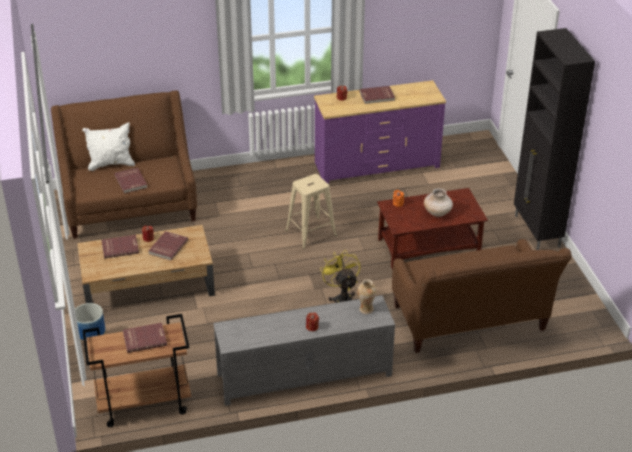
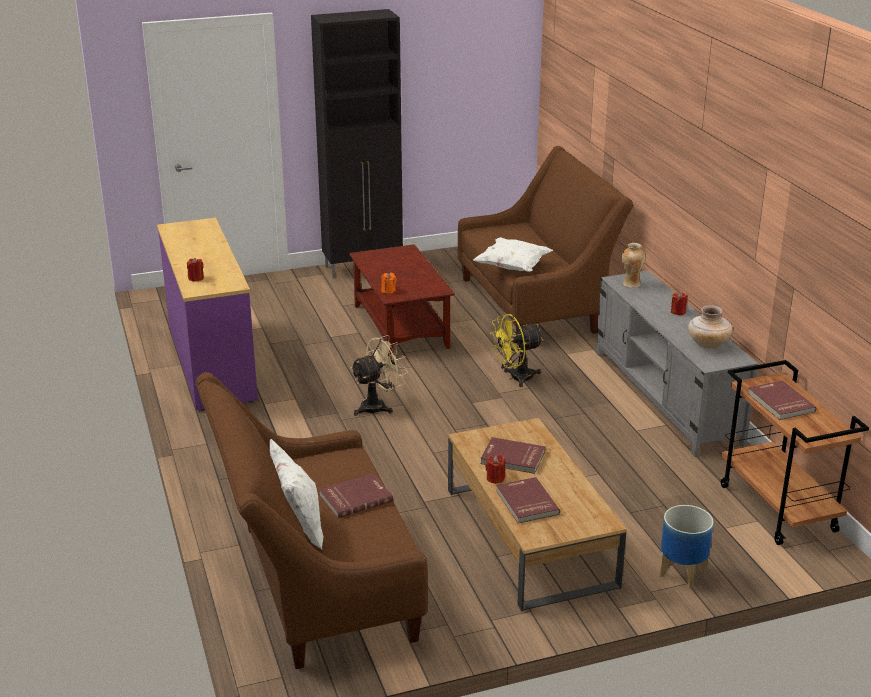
camera: 95 degrees left, 10 degrees down
beige stool [286,174,337,249] -> beige fan [350,335,408,416]
red book [359,86,395,104] -> none
beige vase [424,188,453,217] -> beige vase moved to [688,305,732,349]
none -> white pillow [473,237,553,272]

